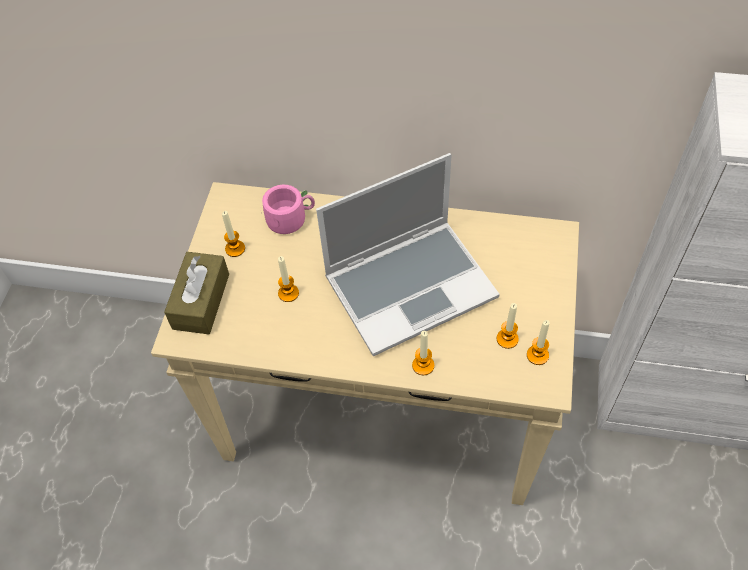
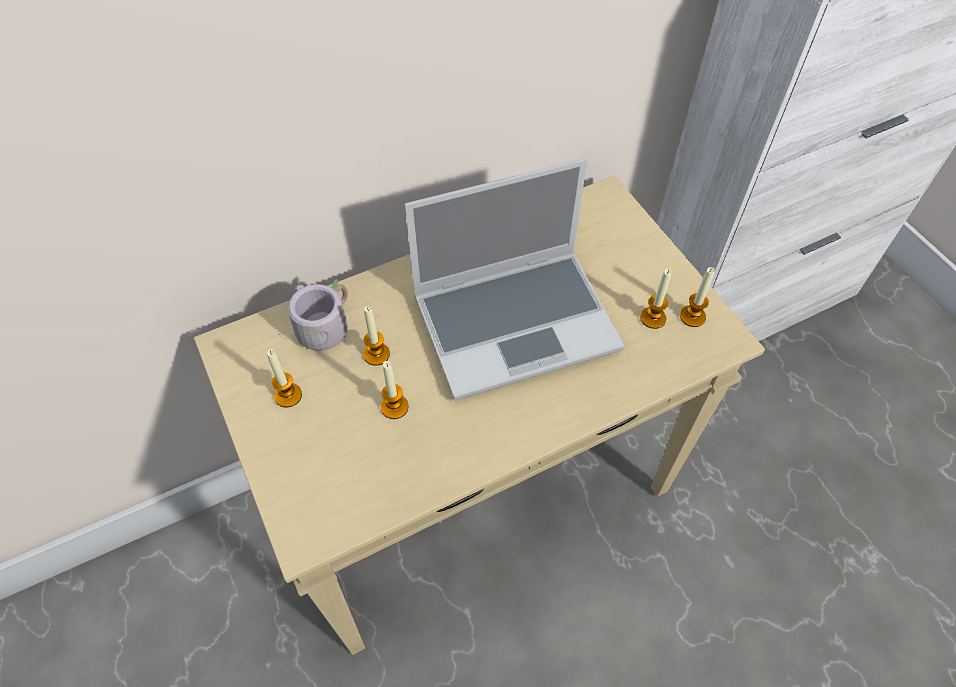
camera: 40 degrees left, 0 degrees up
brown tissue box [164,252,229,334] -> none
pink mug [261,185,315,234] -> grey mug [280,279,348,350]
laptop [316,153,500,356] -> laptop turned 45 degrees clockwise [405,158,625,401]
candle [412,331,434,376] -> candle moved to [363,307,390,366]

